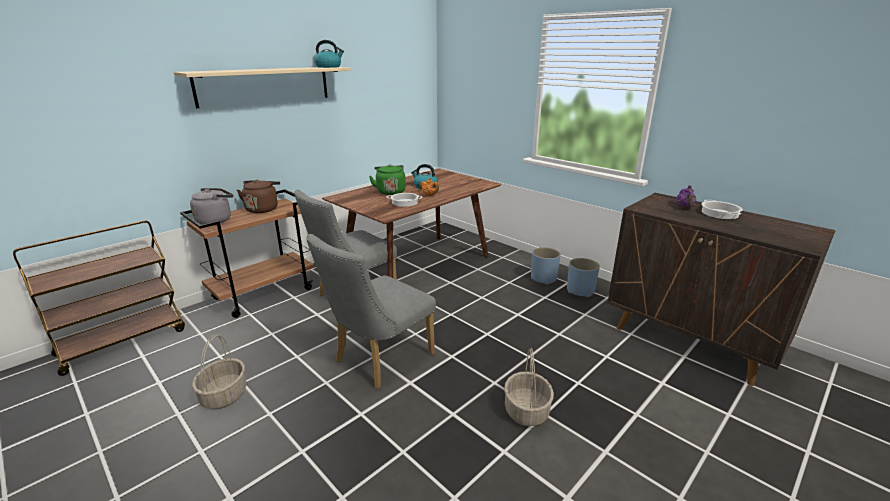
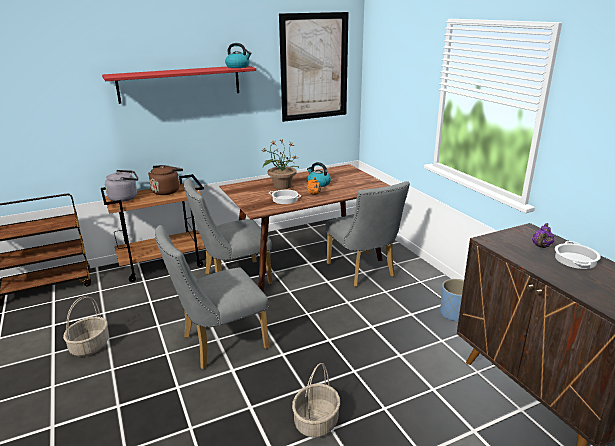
camera: 20 degrees right, 0 degrees up
beige shelf [174,67,351,108] -> red shelf [102,66,256,104]
green kettle [369,164,406,195] -> potted plant [261,139,299,190]
blue planter [531,247,561,285] -> none
none -> picture [279,12,349,122]
none -> grey chair [326,181,410,287]

